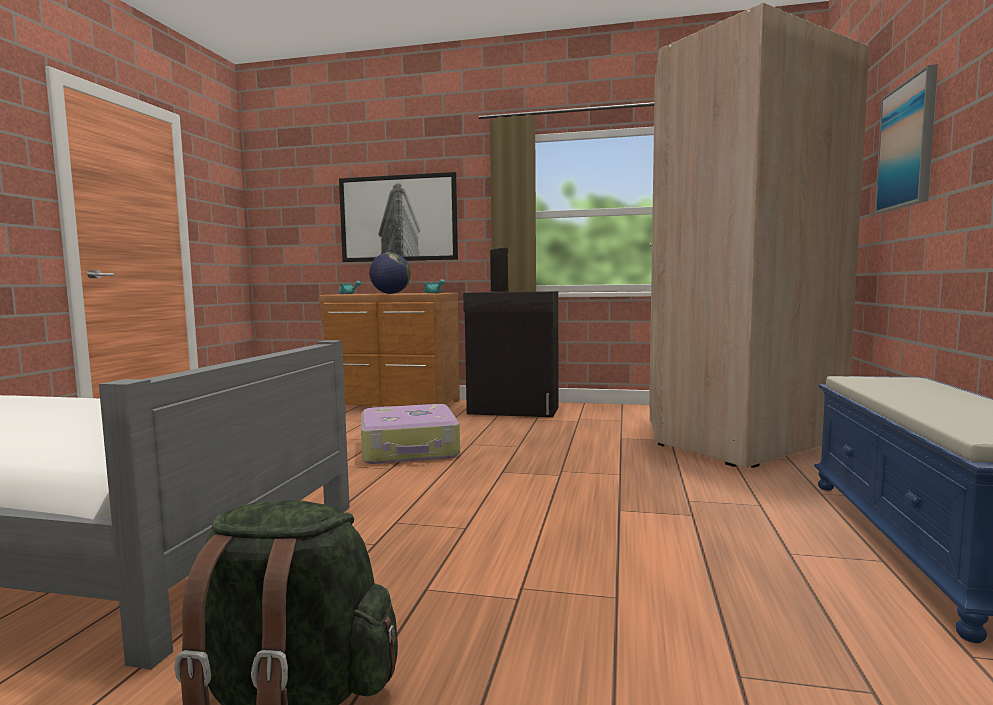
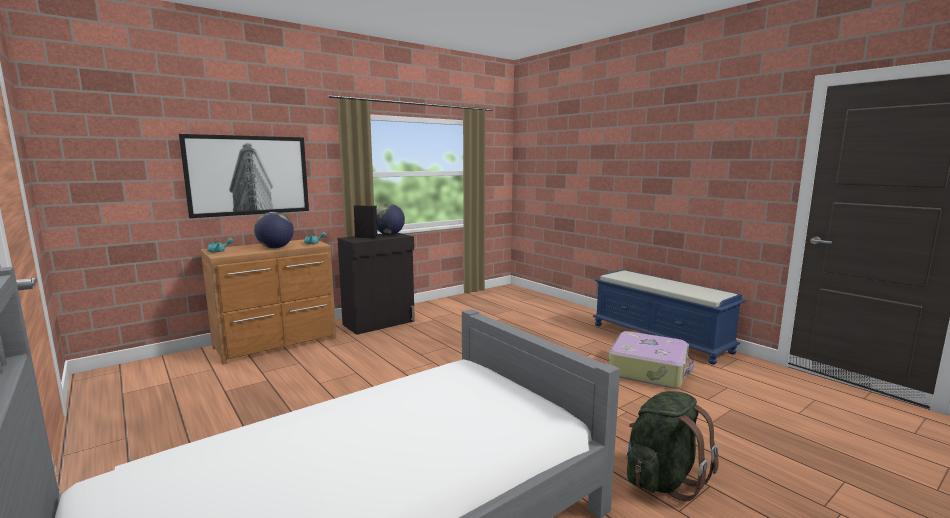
camera: 50 degrees left, 5 degrees up
suitcase [361,404,460,464] -> suitcase moved to [608,331,694,388]
beige wardrobe [649,3,869,468] -> none
picture [875,64,938,213] -> none
none -> globe [376,204,405,235]

